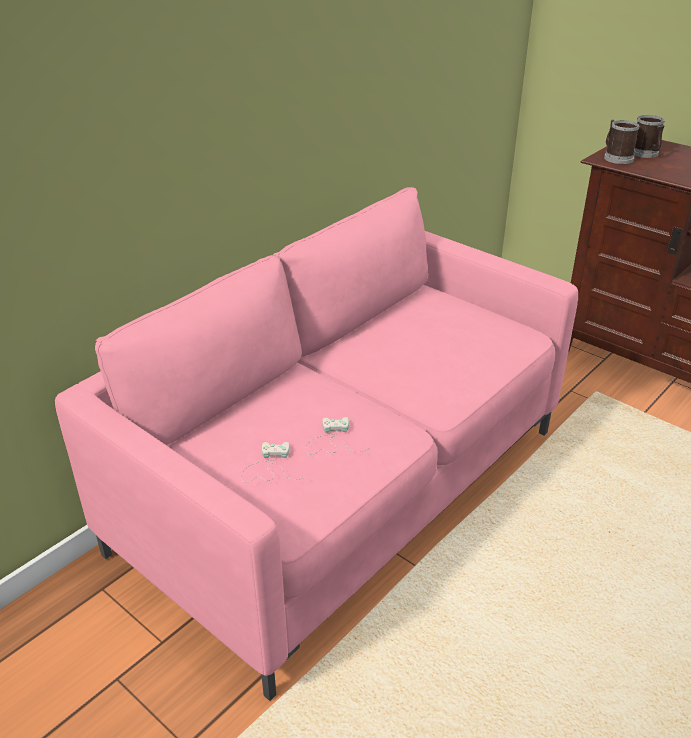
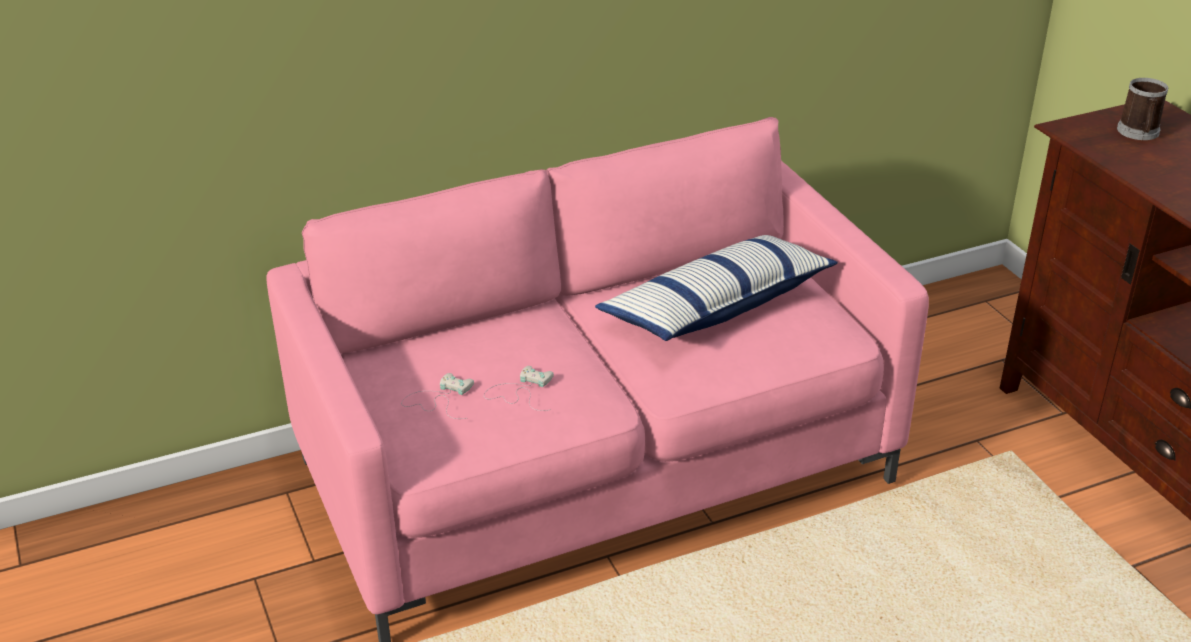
camera: 25 degrees right, 0 degrees up
mug [604,120,640,164] -> none
none -> pillow [595,235,838,341]

